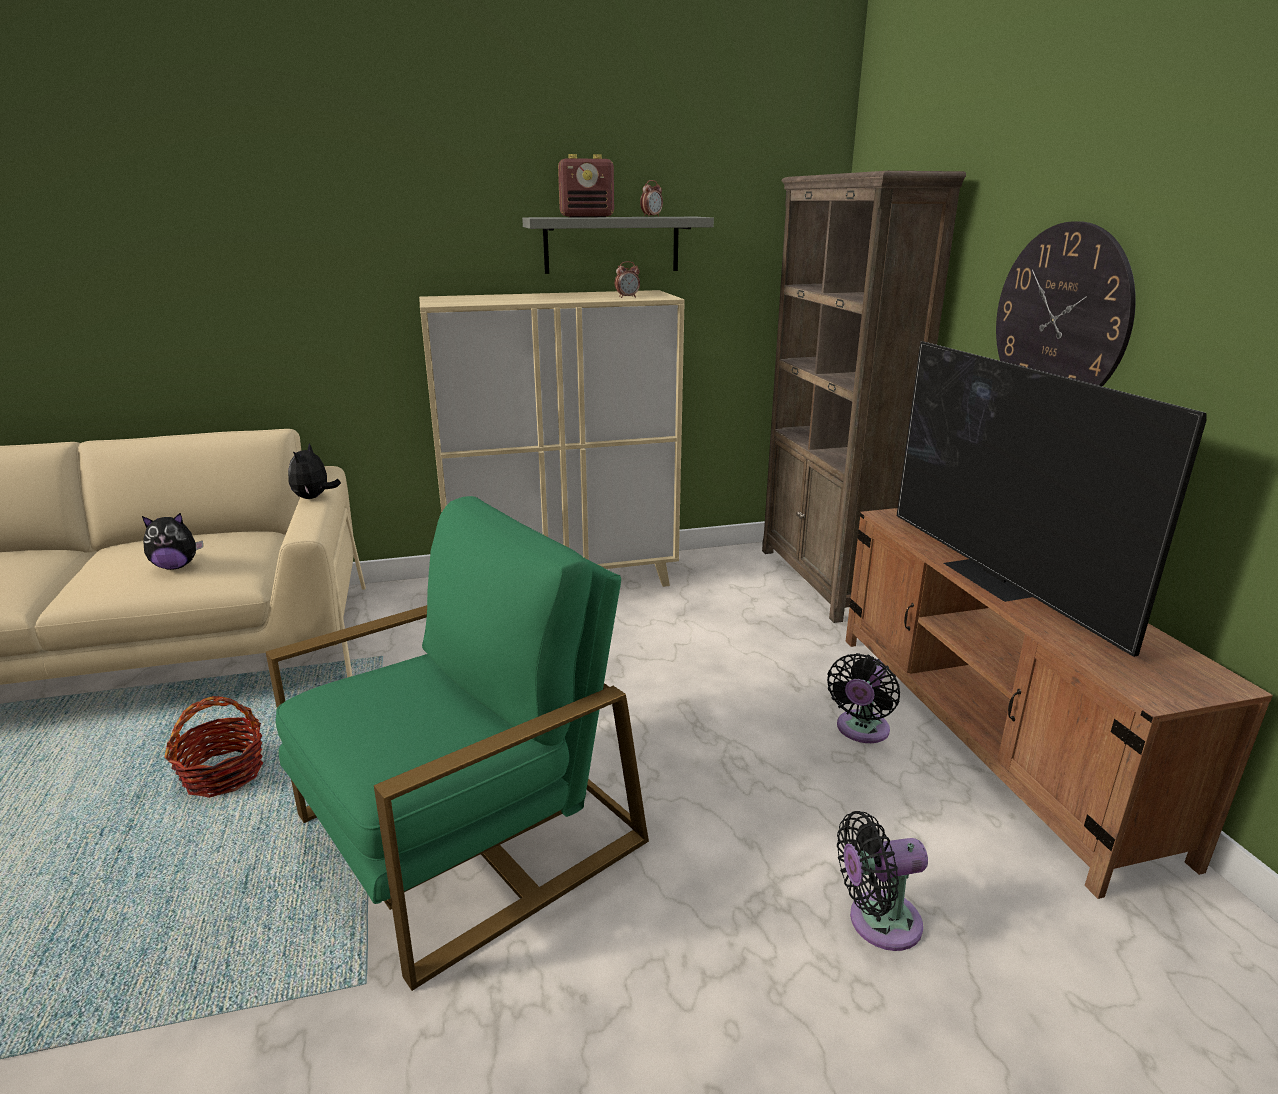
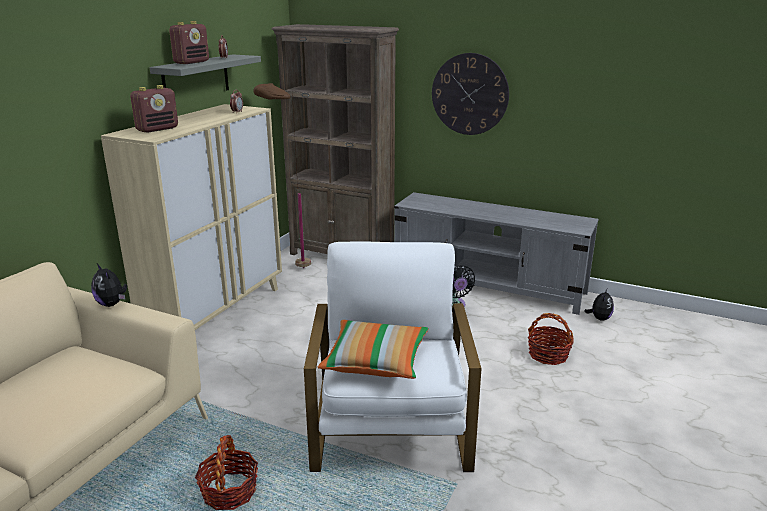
camera: 50 degrees left, 0 degrees up
plush toy [142,512,203,570] -> plush toy moved to [584,289,614,321]
green armchair [266,496,649,991] -> white armchair [304,242,482,472]
black fan [837,811,928,951] -> basket [528,313,574,365]
brown tv stand [846,508,1273,899] -> grey tv stand [394,192,598,315]
television [897,341,1207,657] -> none
none -> radio [130,85,178,133]
none -> brown floor lamp [253,83,311,268]
none -> pillow [318,320,429,379]

